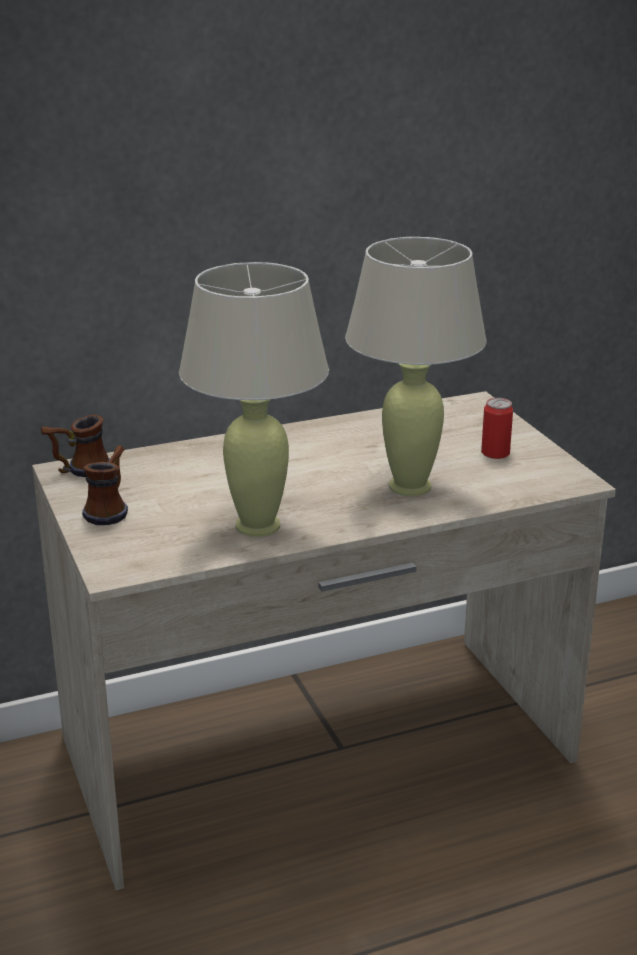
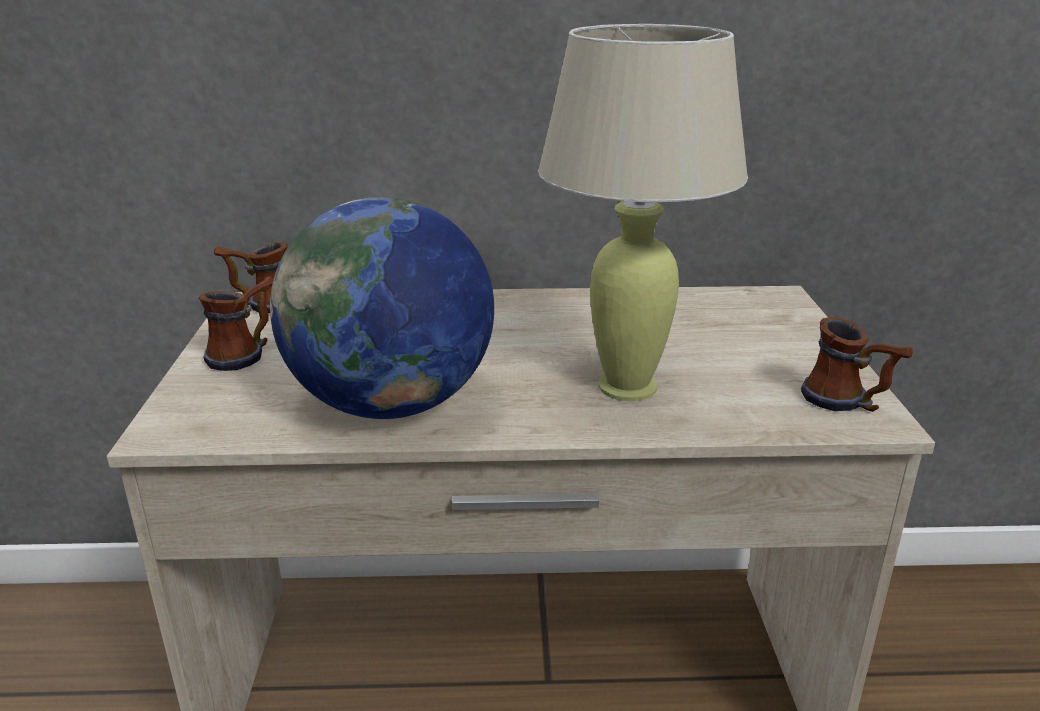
camera: 20 degrees right, 0 degrees up
beige table lamp [179,262,329,537] -> globe [270,197,494,419]
can [481,398,513,459] -> none
none -> mug [801,317,913,412]

